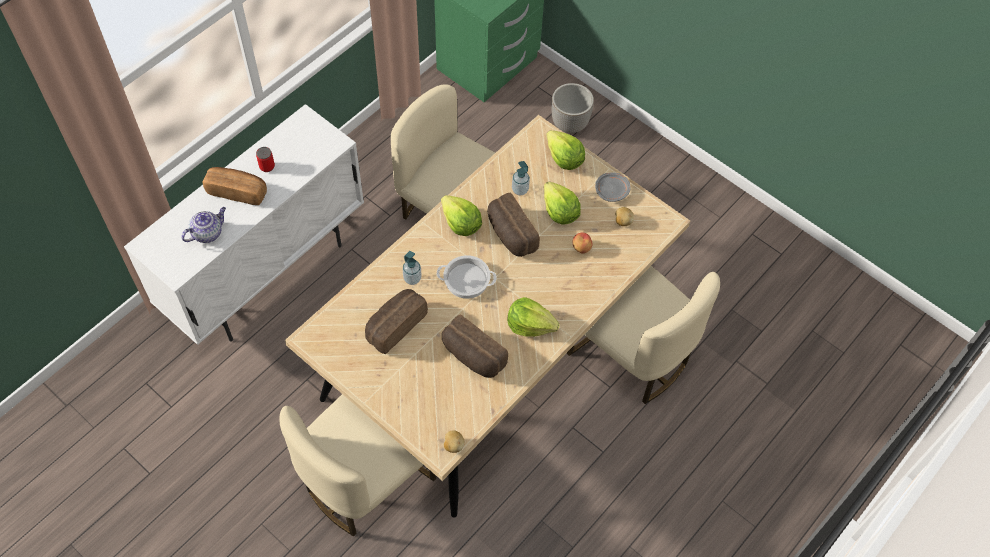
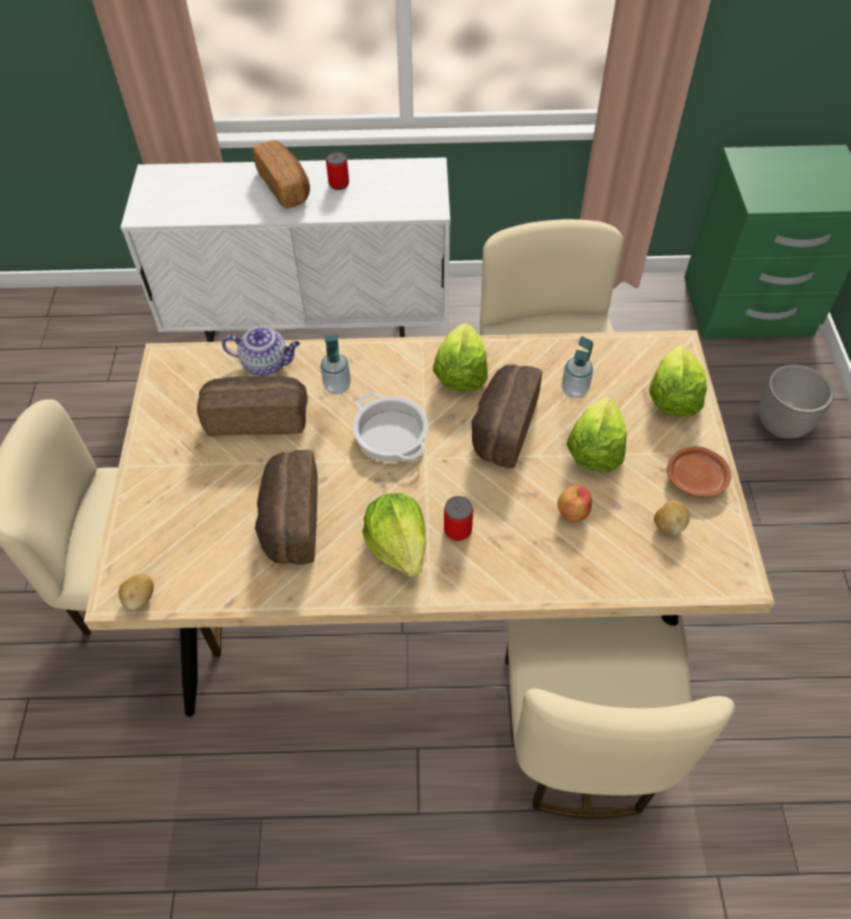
camera: 50 degrees right, 5 degrees down
teapot [182,207,226,243] -> teapot moved to [222,327,300,376]
grey plate [595,172,631,202] -> brown plate [667,447,732,497]
none -> can [444,496,473,541]

